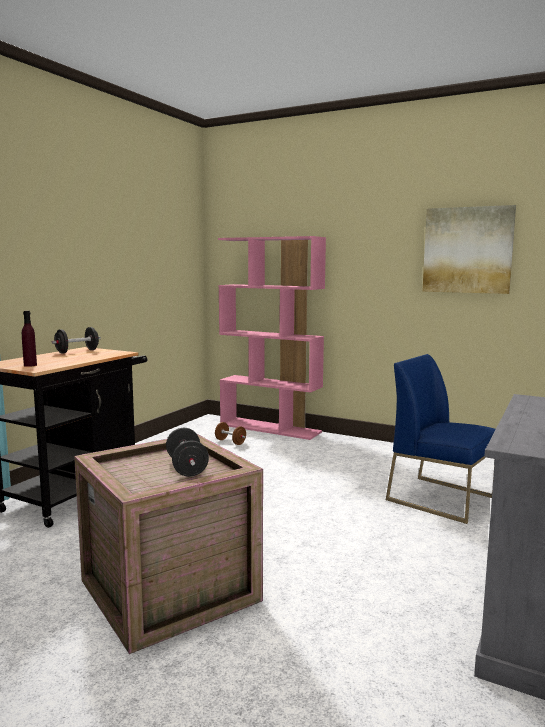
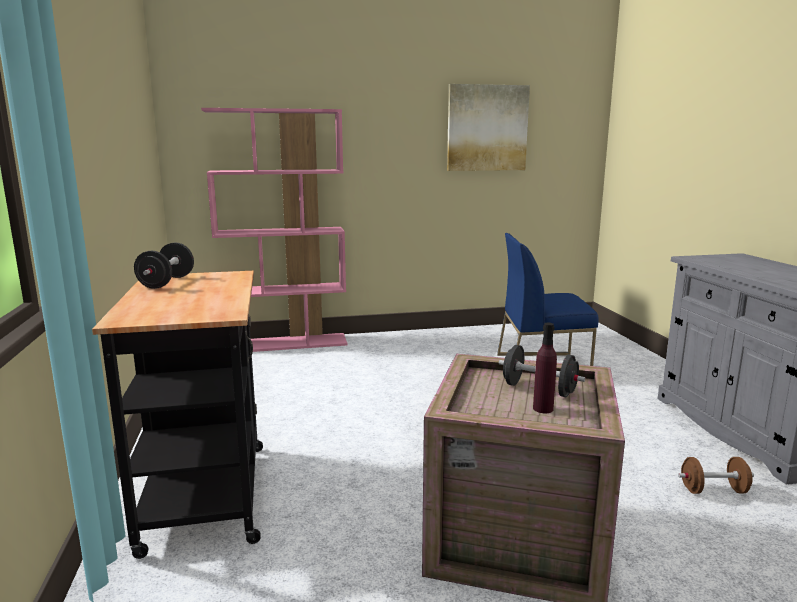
camera: 40 degrees left, 5 degrees up
purple bottle [22,311,37,367] -> purple bottle moved to [533,323,557,413]
brown dumbbell [215,422,246,445] -> brown dumbbell moved to [678,457,754,494]

